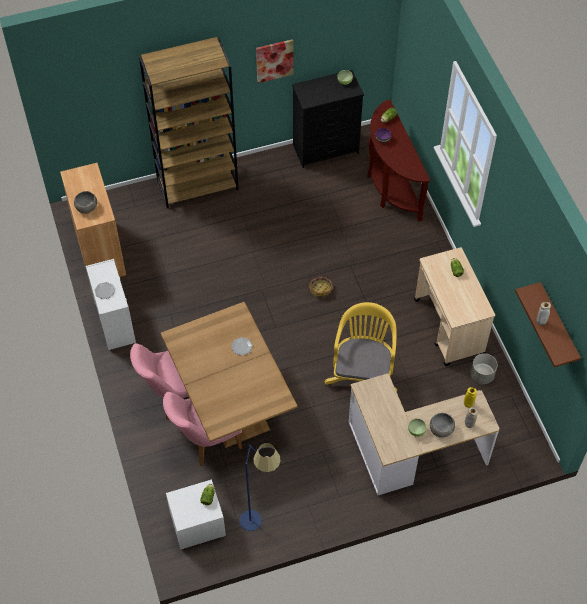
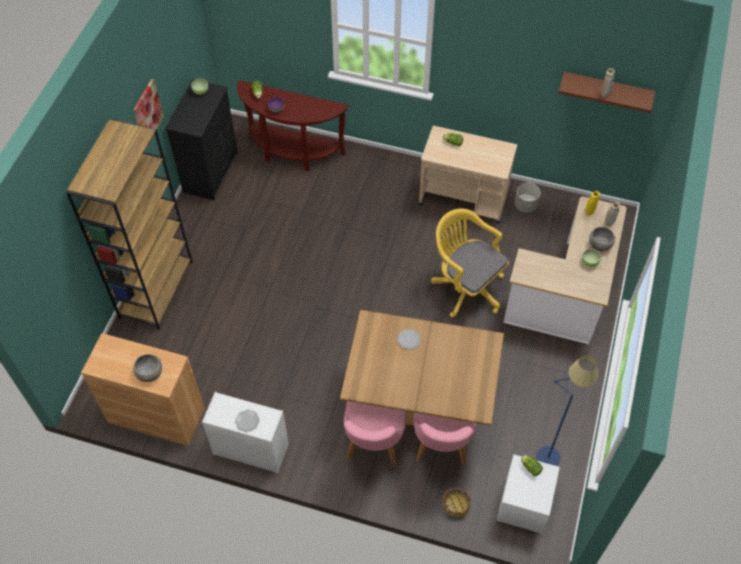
camera: 55 degrees left, 0 degrees up
basket [309,276,333,297] -> basket moved to [440,488,471,517]

